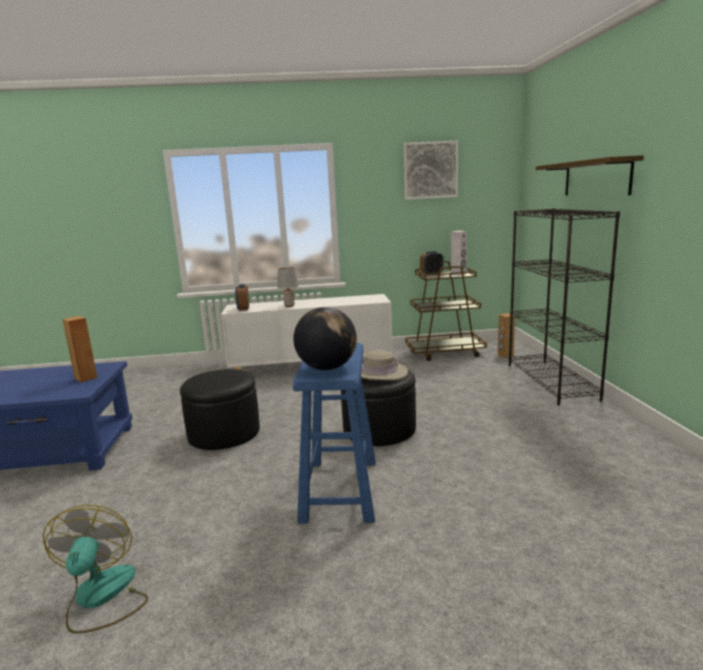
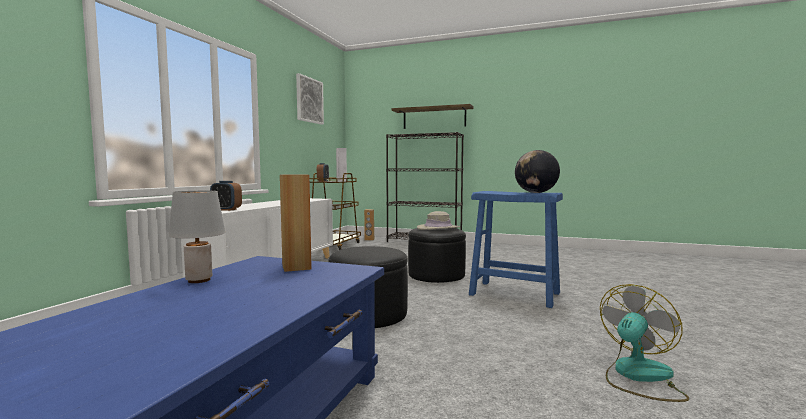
camera: 65 degrees left, 10 degrees down
fan [43,505,148,634] -> fan turned 120 degrees clockwise [600,284,689,402]
grey table lamp [277,267,299,307] -> grey table lamp moved to [169,191,225,283]

